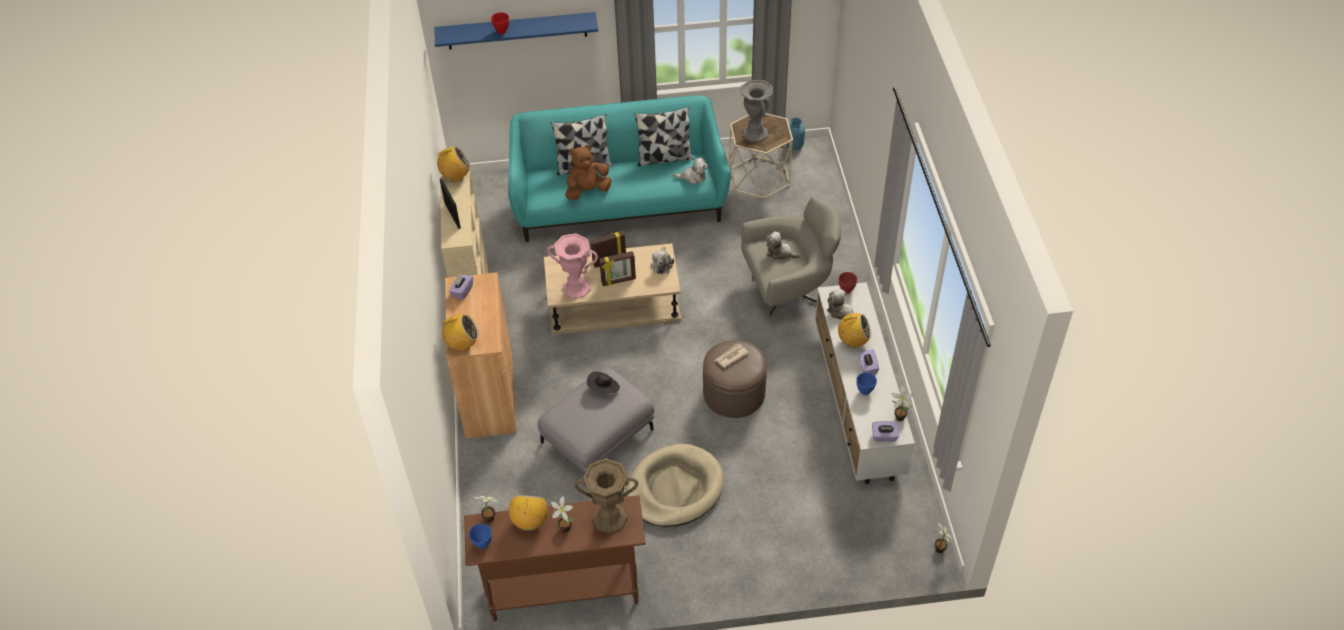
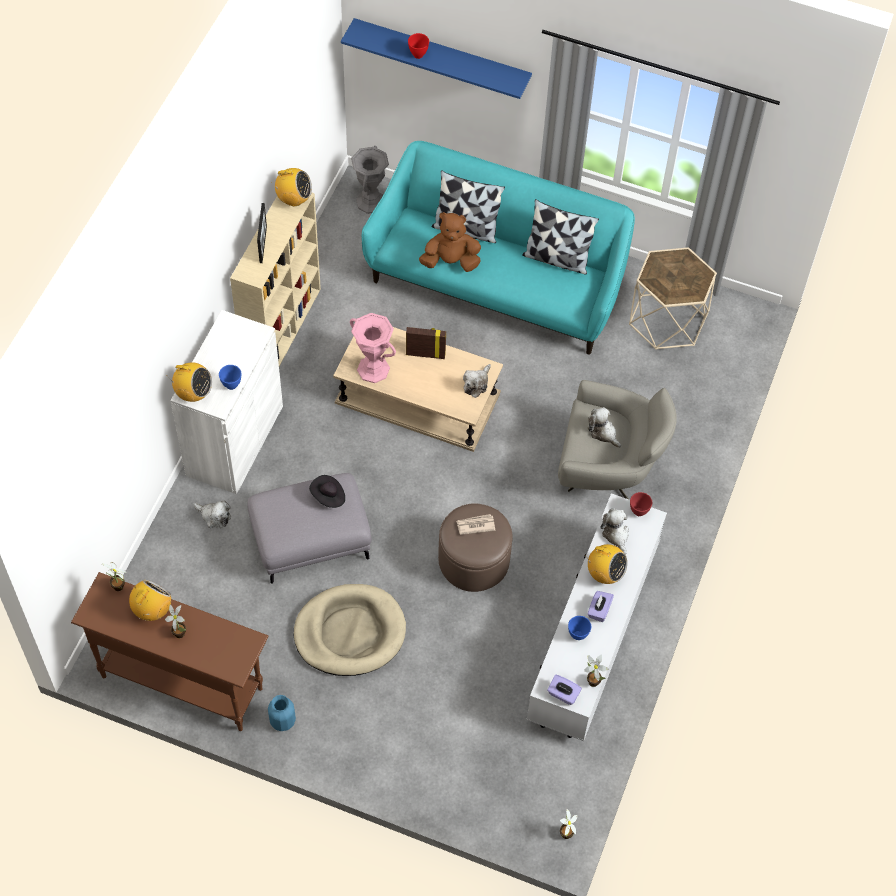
camera: 25 degrees right, 10 degrees up
brown cabinet [445,272,517,439] -> white cabinet [171,310,283,494]
purple tissue box [449,275,473,300] -> none
blue bowl [469,524,492,549] -> blue bowl moved to [219,365,241,390]
brown vase [574,458,638,534] -> none
picture frame [599,251,636,286] -> none
plush toy [673,157,708,185] -> plush toy moved to [193,500,231,528]
grey vase [741,80,773,142] -> grey vase moved to [351,146,389,214]
blue vase [786,118,805,150] -> blue vase moved to [268,695,296,731]

